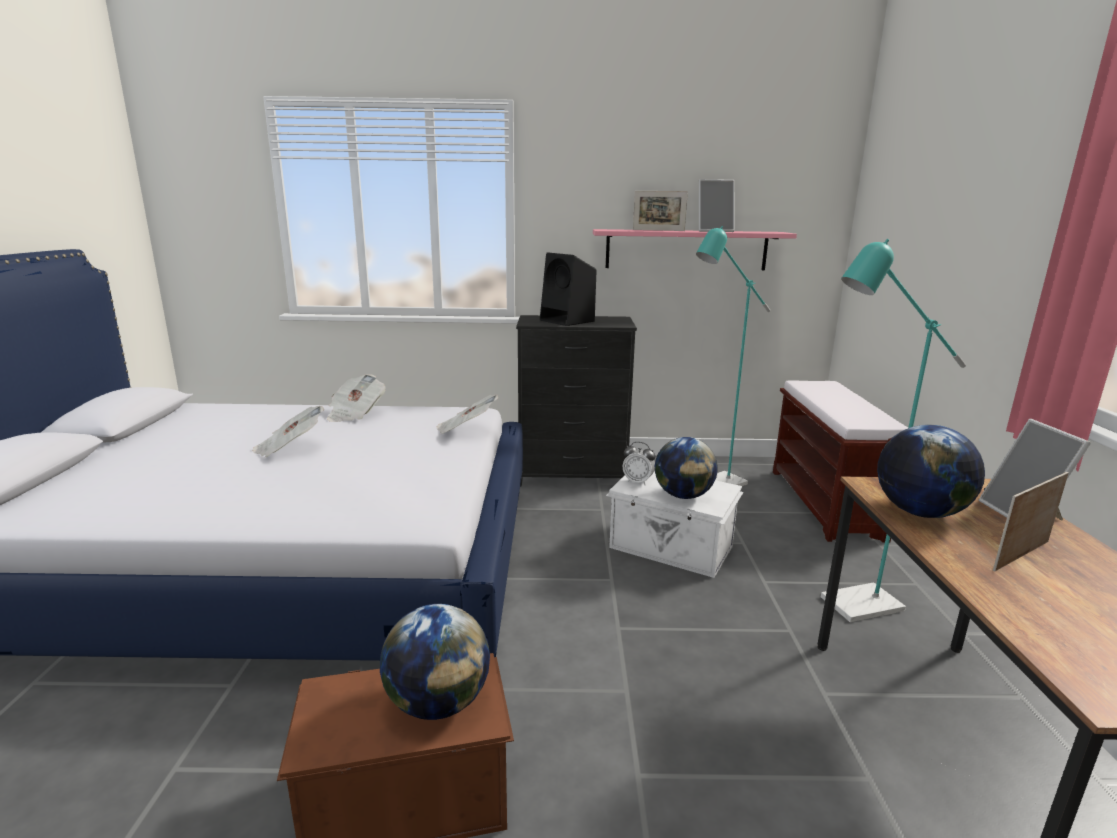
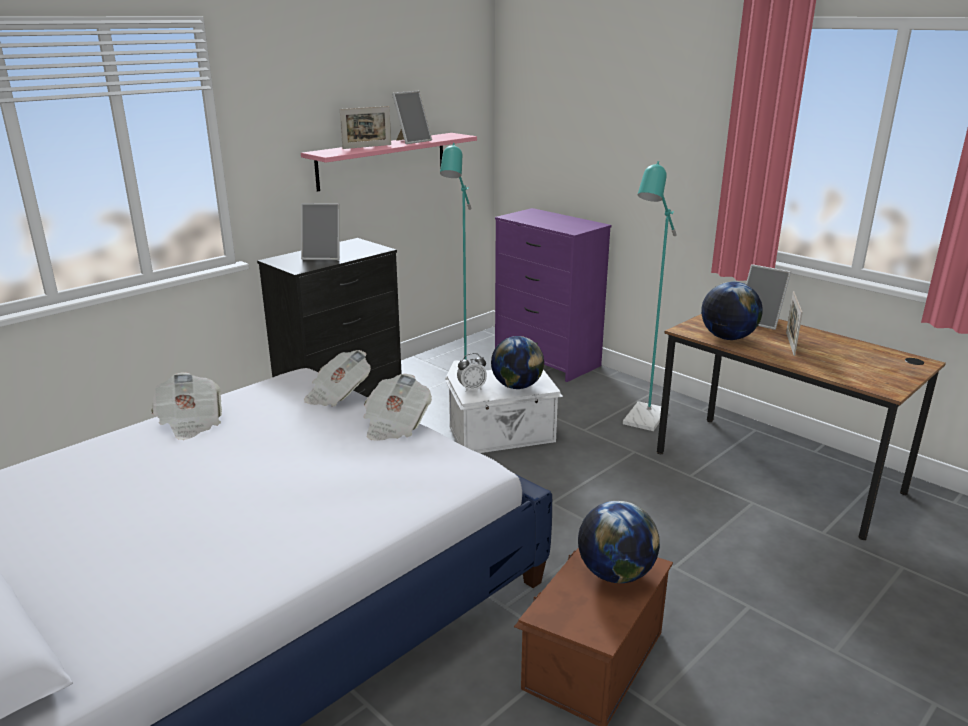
camera: 45 degrees left, 5 degrees up
newspaper [252,406,324,457] -> newspaper moved to [364,374,432,441]
black speaker [540,252,597,326] -> picture frame [301,203,340,260]
brown bench [773,380,908,543] -> purple dresser [495,208,612,382]

